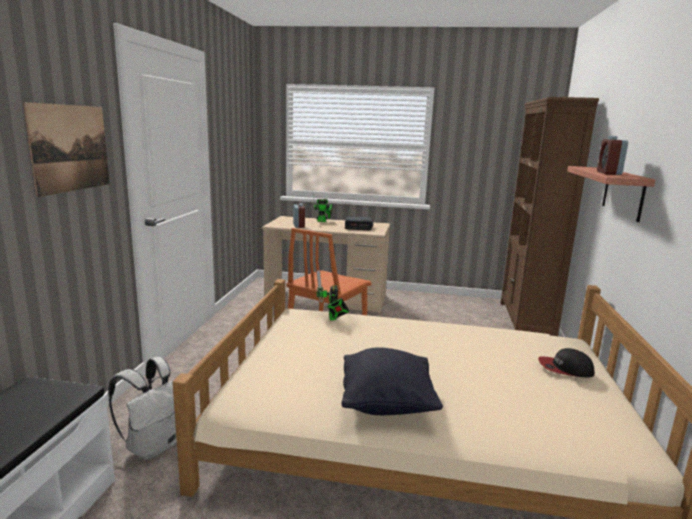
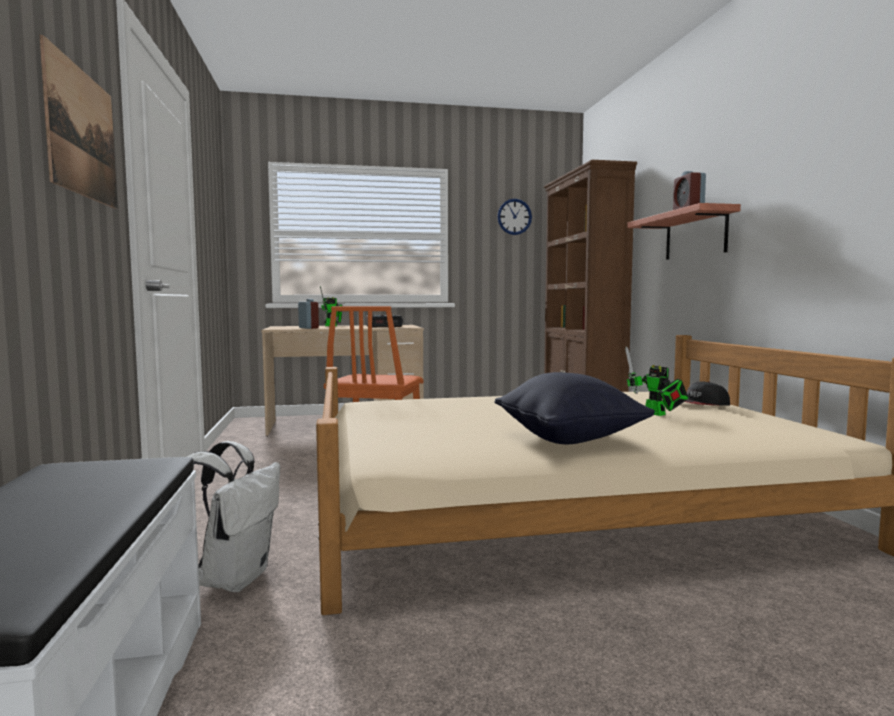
camera: 20 degrees left, 10 degrees down
toy robot [317,270,349,320] -> toy robot moved to [625,346,688,416]
none -> wall clock [497,199,532,235]

